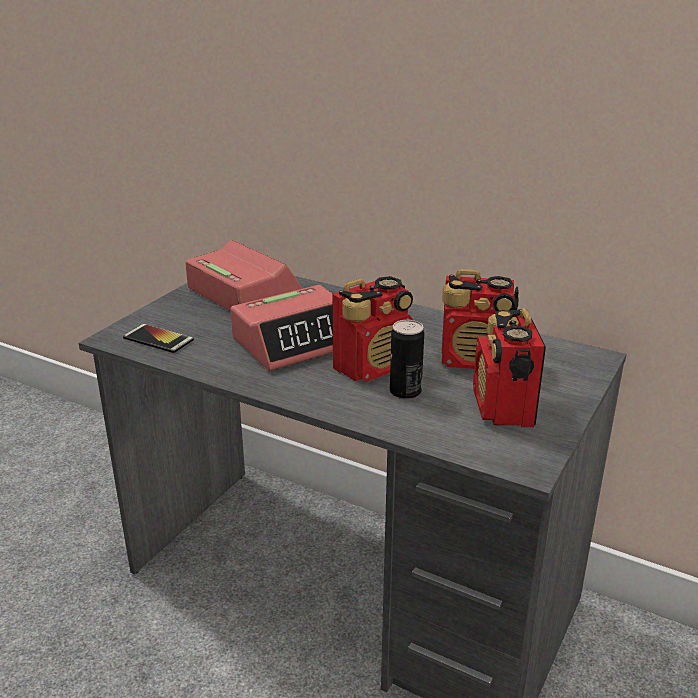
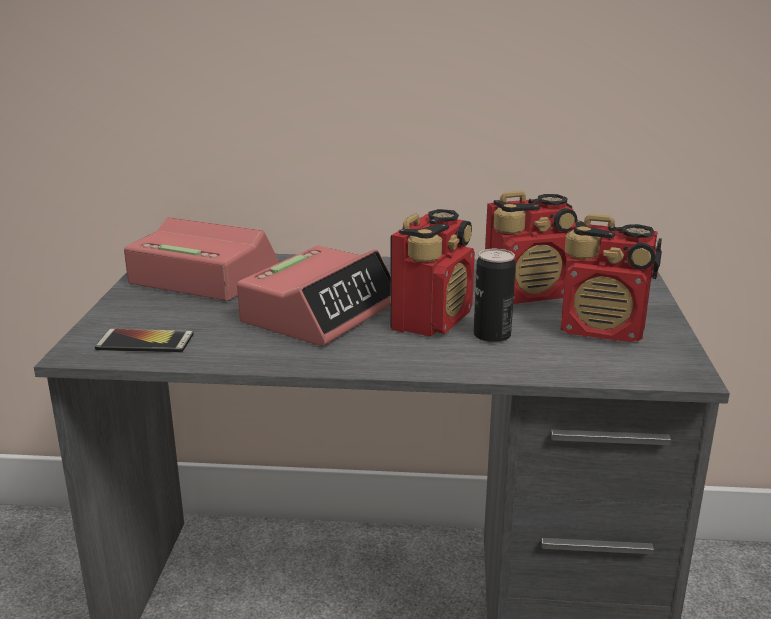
camera: 25 degrees left, 5 degrees down
radio [473,308,546,427] -> radio turned 45 degrees counterclockwise [561,214,662,342]

